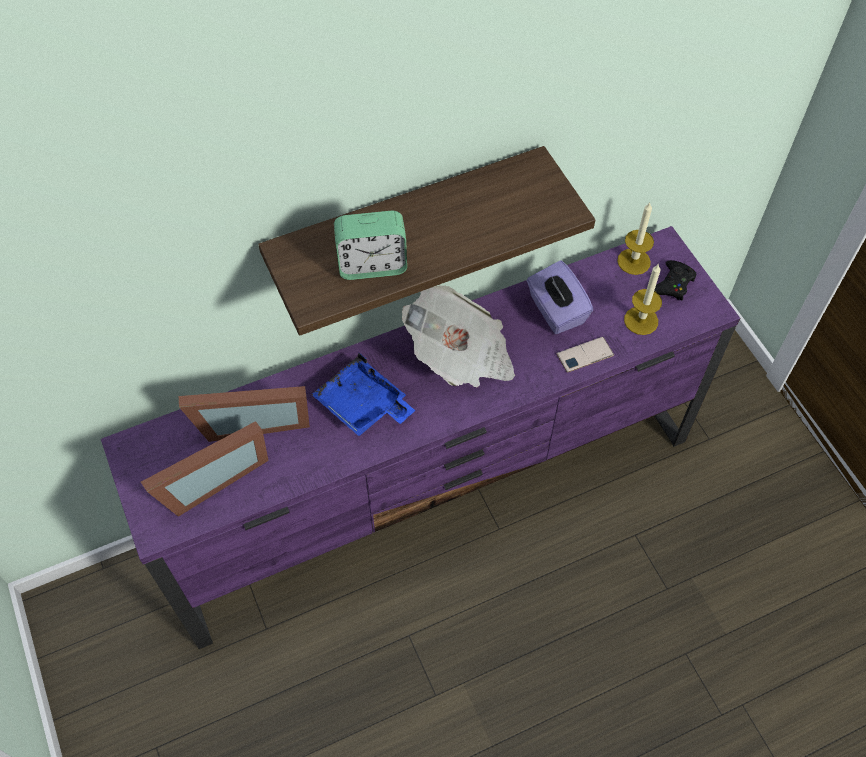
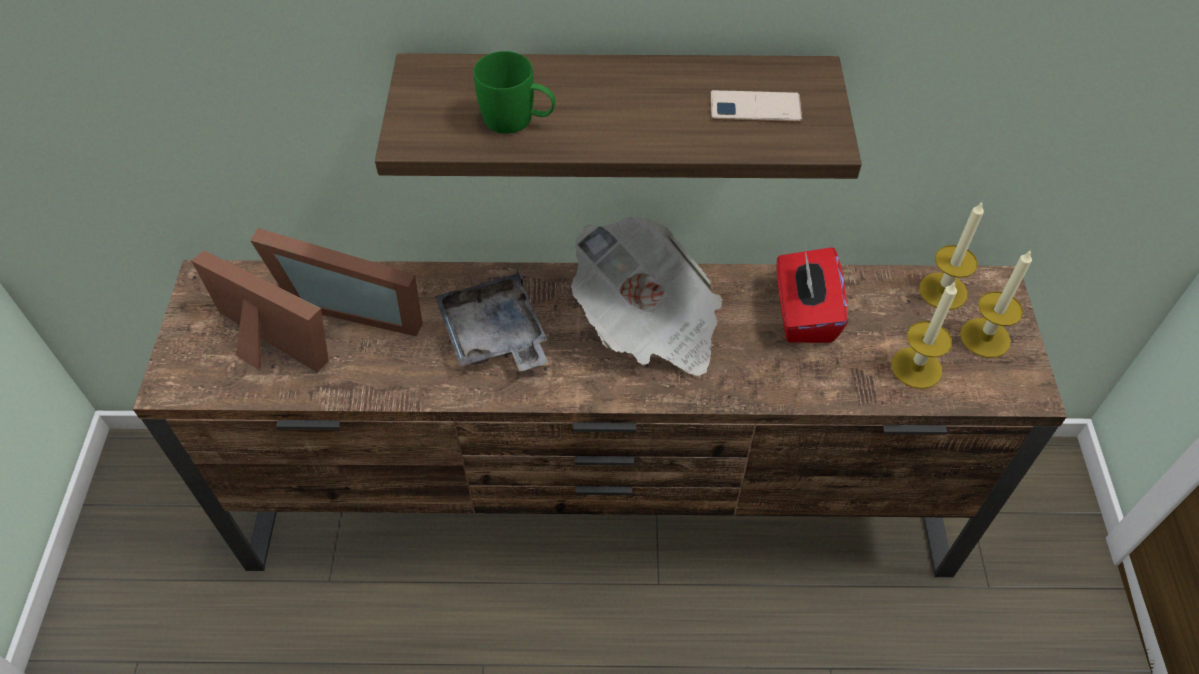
camera: 25 degrees right, 5 degrees down
purple tv stand [101,226,740,649] -> brown tv stand [133,260,1067,577]
picture frame [141,421,269,517] -> picture frame turned 135 degrees counterclockwise [192,250,329,373]
blue tray [311,353,415,436] -> grey tray [435,269,548,371]
alarm clock [334,211,407,280] -> green mug [473,51,555,134]
purple tissue box [526,260,593,334] -> red tissue box [777,247,848,343]
phone [557,337,614,372] -> phone moved to [710,90,802,123]
black game controller [654,260,696,300] -> candle [960,250,1032,358]

